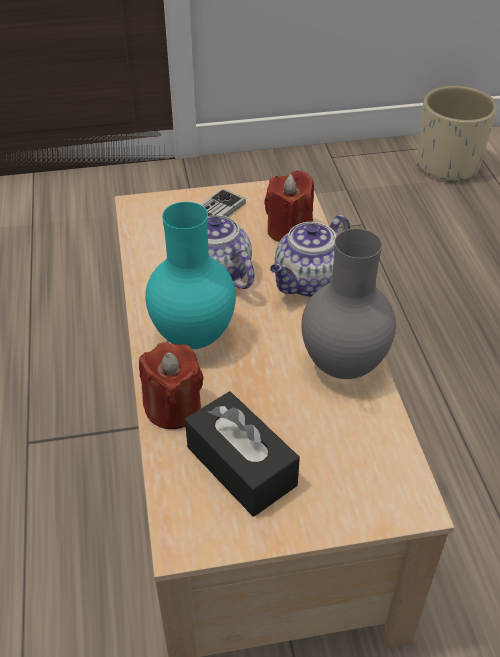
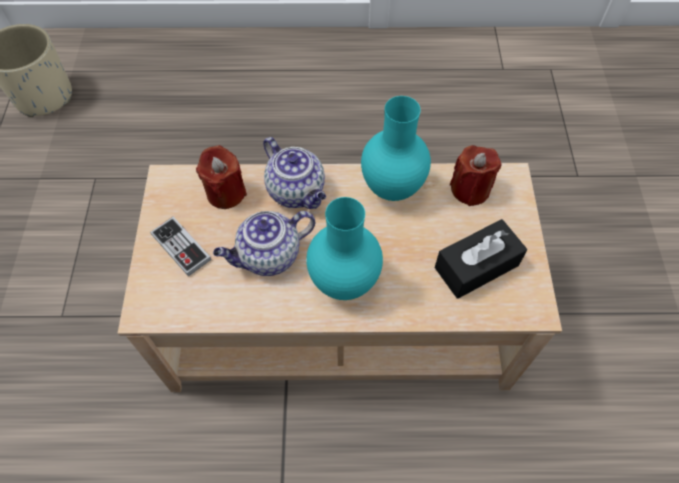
camera: 80 degrees left, 15 degrees up
red candle [139,342,204,429] -> red candle moved to [450,145,502,206]
grey vase [301,229,396,379] -> turquoise vase [361,96,431,201]

